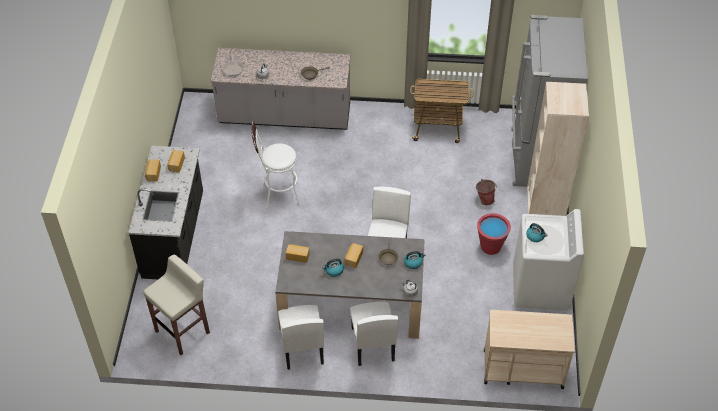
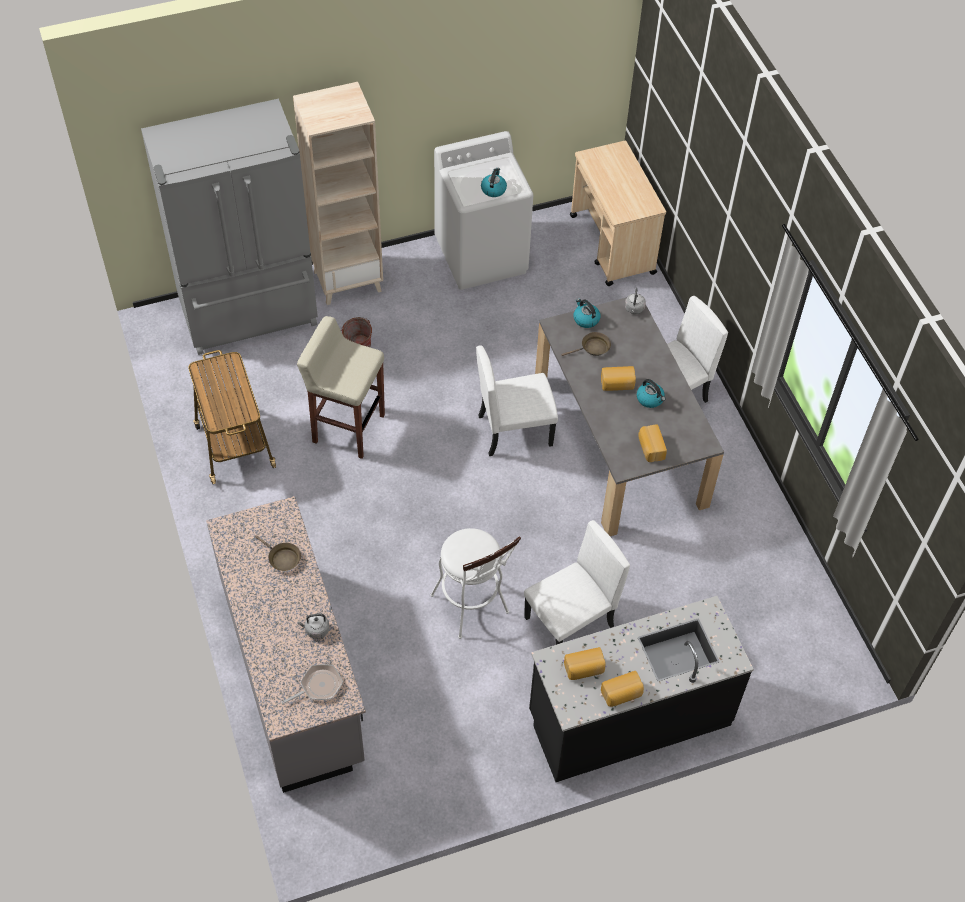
camera: 115 degrees left, 5 degrees up
beige stool [143,255,210,355] -> beige stool moved to [297,316,385,459]
white chair [278,305,324,370] -> white chair moved to [524,520,630,645]
red bucket [477,213,511,255] -> none

